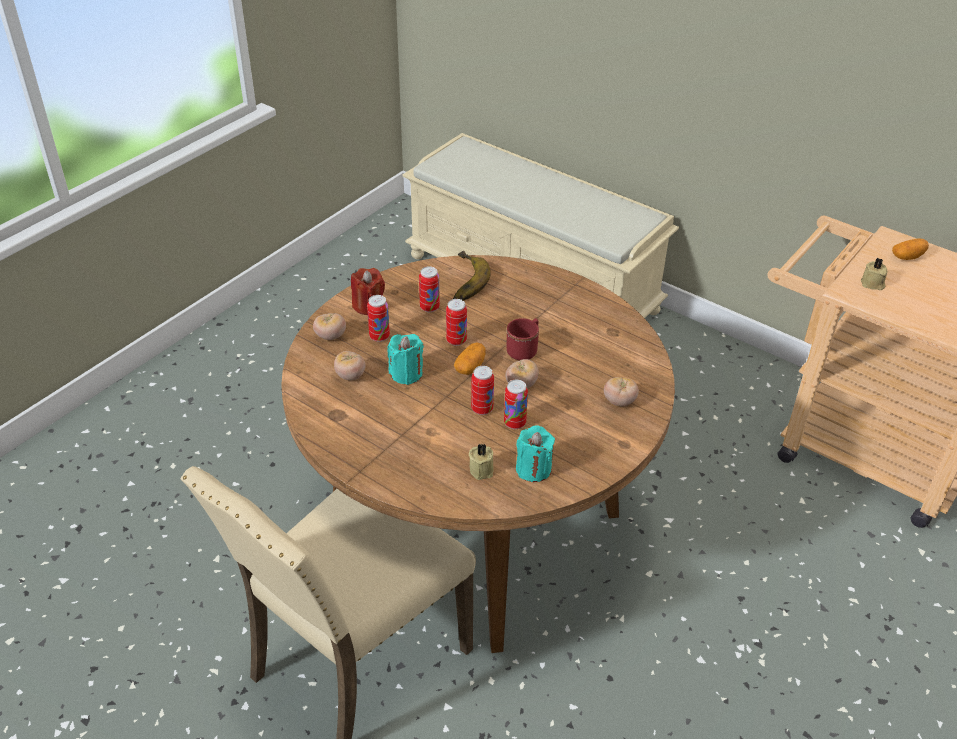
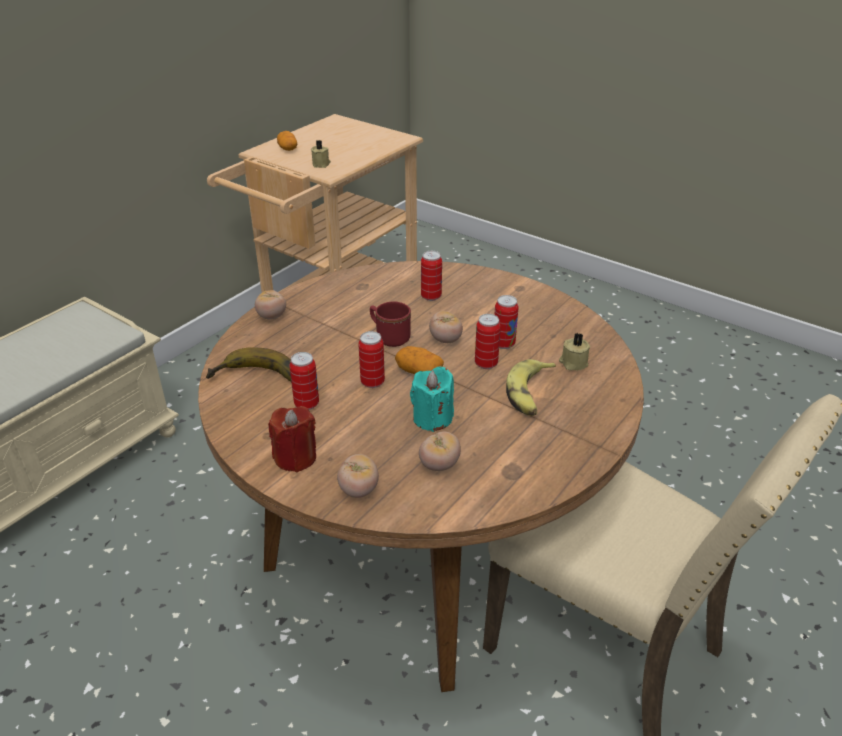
camera: 90 degrees left, 5 degrees down
can [367,295,390,342] -> can moved to [421,251,442,301]
turquoise candle [516,425,555,482] -> none
tomato [604,377,639,406] -> tomato moved to [255,290,286,320]
none -> banana [506,359,556,416]

